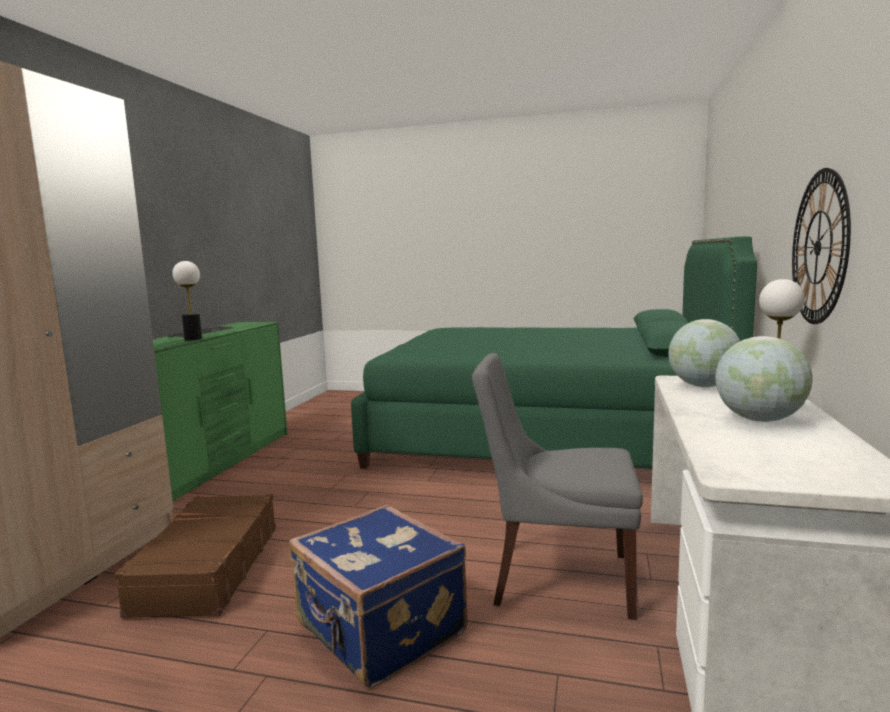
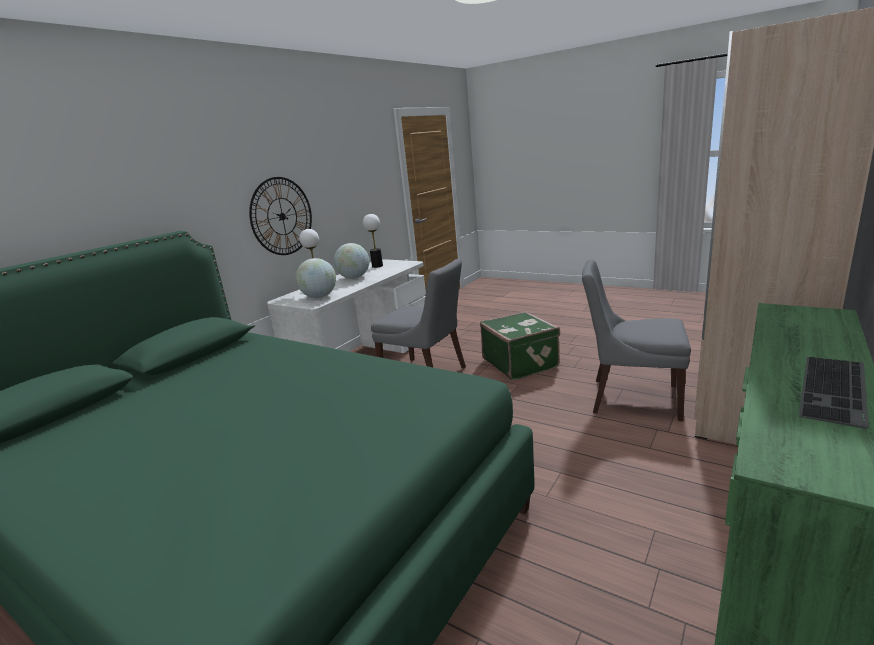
camera: 160 degrees left, 10 degrees up
brown suitcase [115,494,276,618] -> grey chair [582,259,691,421]
table lamp [172,261,202,340] -> table lamp moved to [363,214,383,268]
blue suitcase [289,505,468,688] -> green suitcase [480,311,560,380]

